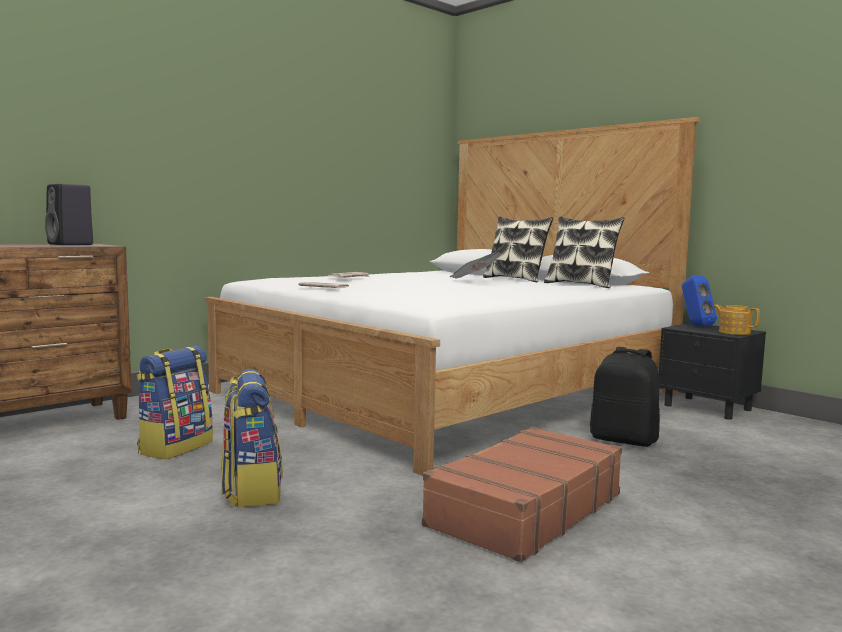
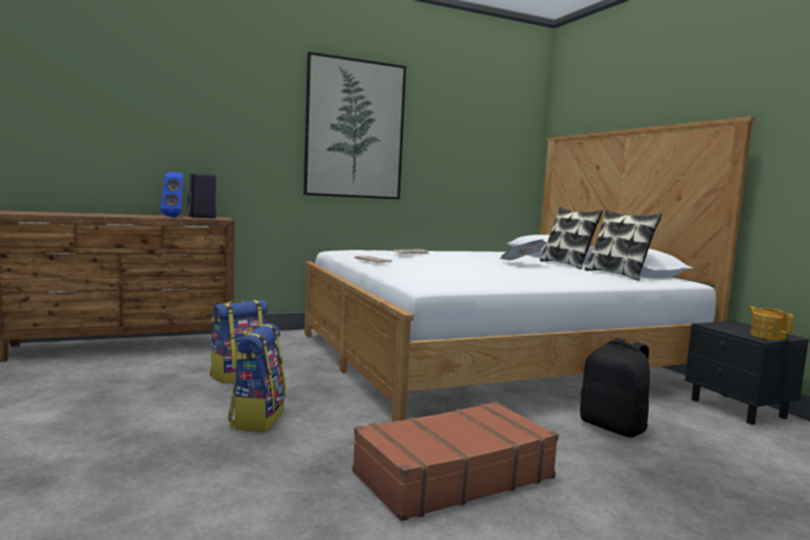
camera: 20 degrees right, 0 degrees up
blue speaker [682,275,717,326] -> blue speaker moved to [161,172,183,217]
none -> picture [304,52,406,199]

